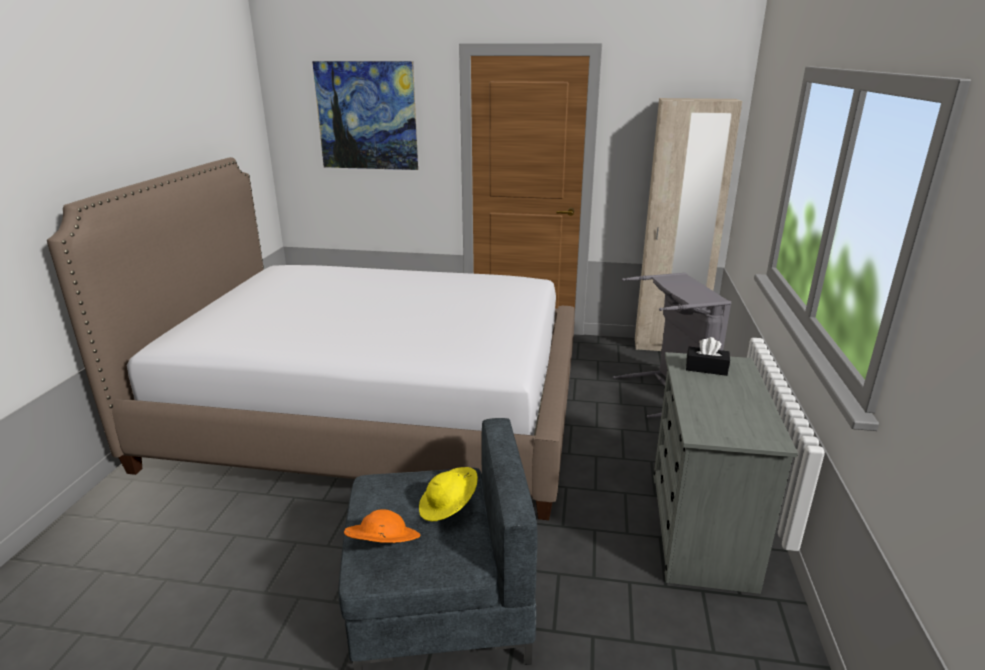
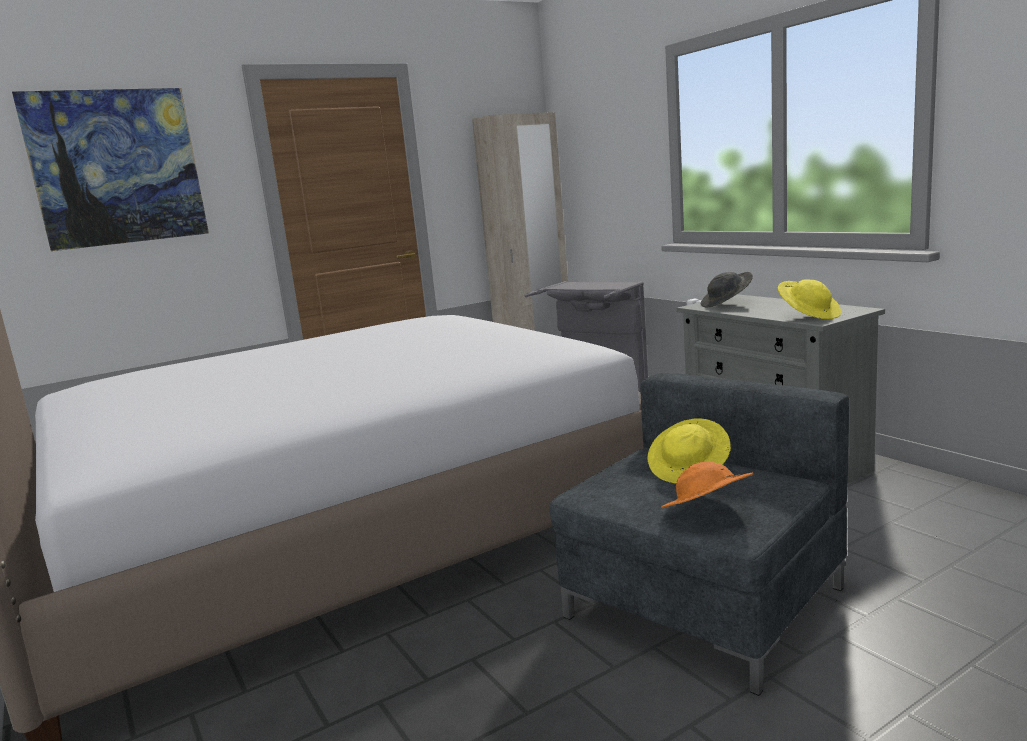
camera: 40 degrees left, 10 degrees down
black tissue box [686,337,730,376] -> grey hat [701,272,753,308]
none -> yellow hat [778,279,841,319]

